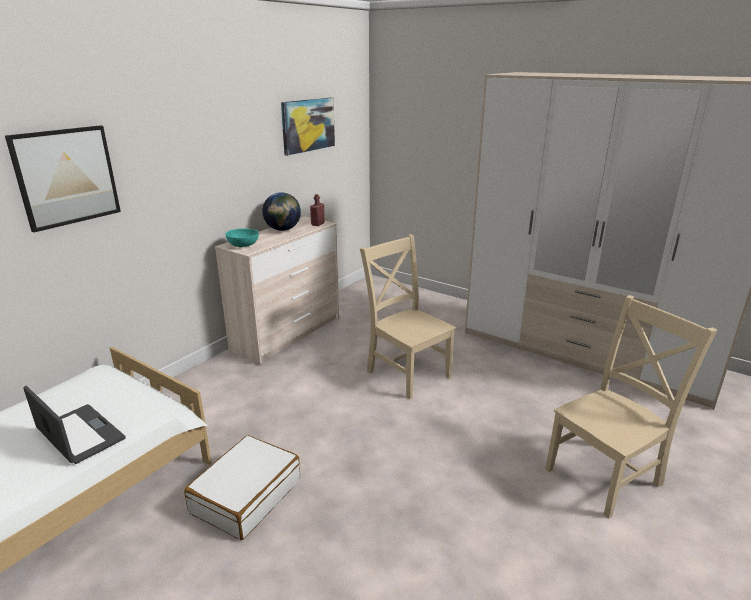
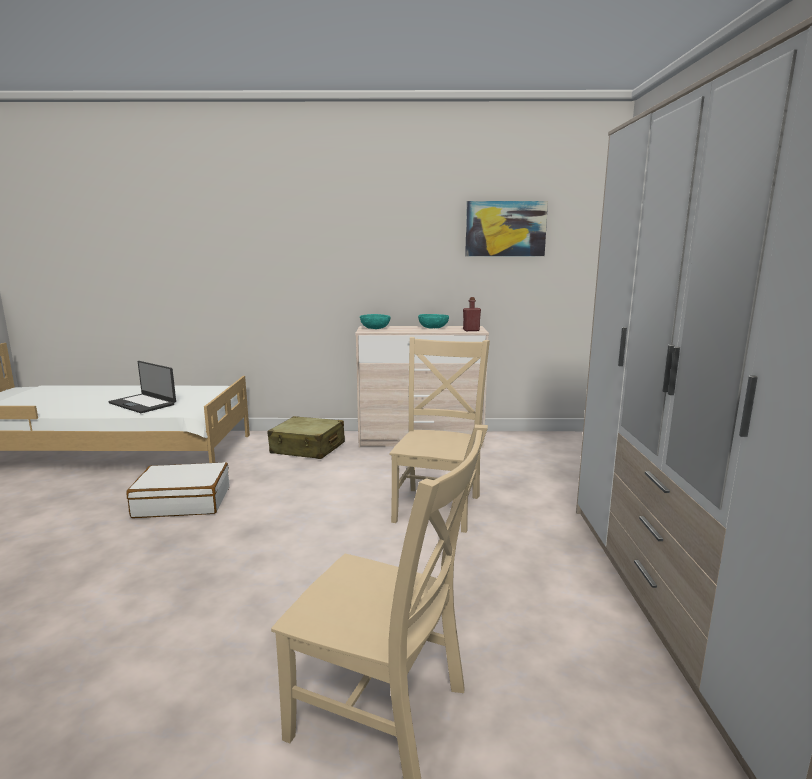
camera: 55 degrees right, 10 degrees down
picture [5,125,121,232] -> none
laptop [23,386,126,464] -> laptop turned 120 degrees clockwise [108,361,176,413]
globe [262,192,301,231] -> turquoise bowl [418,314,449,328]
none -> beige suitcase [267,416,345,459]

